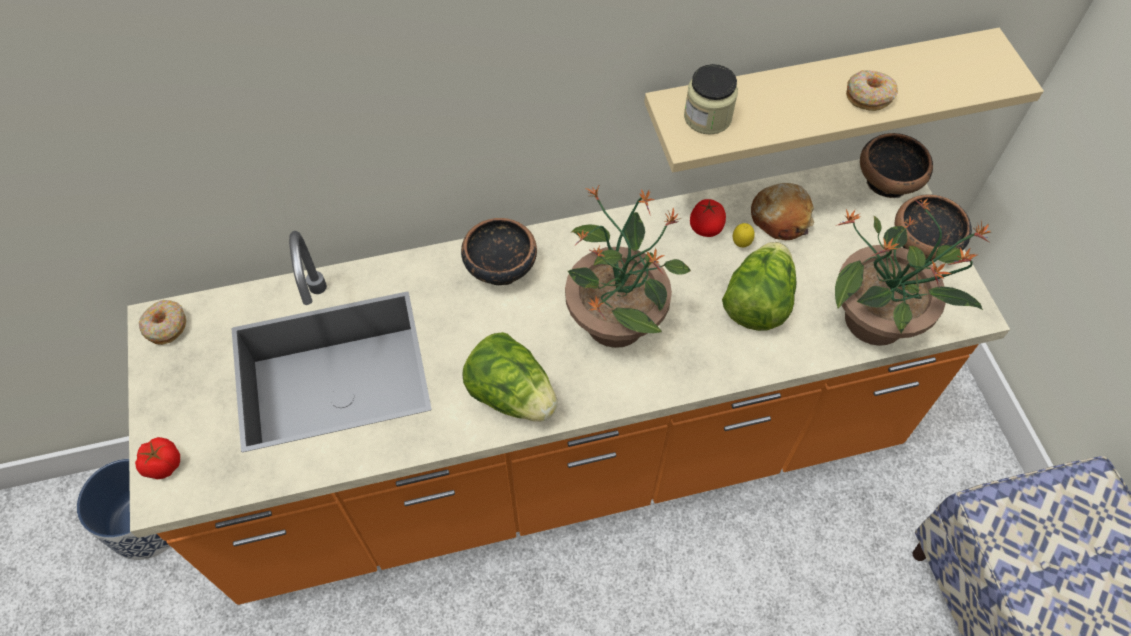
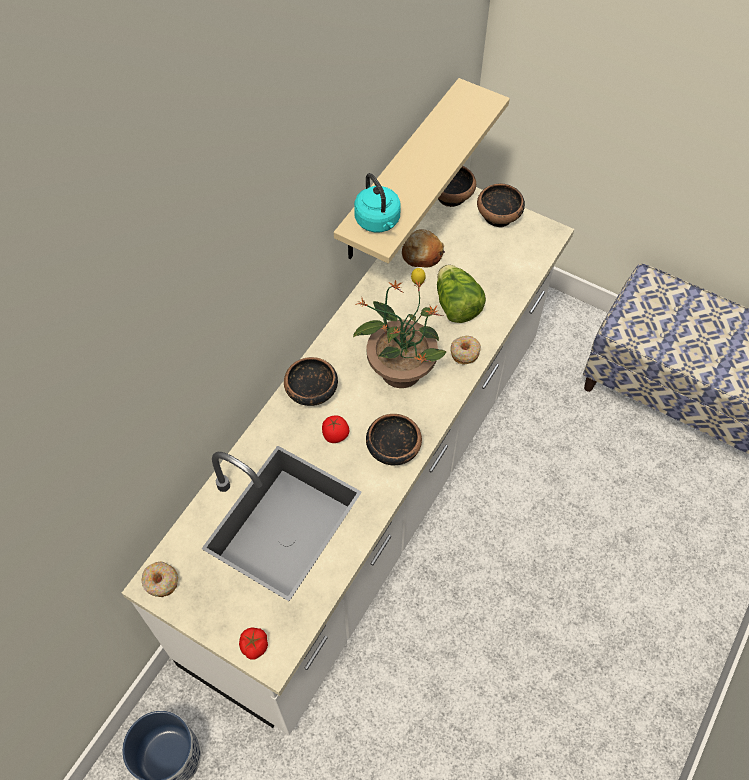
camera: 45 degrees left, 0 degrees up
orange counter [127,159,1010,605] -> white counter [122,187,574,735]
lettuce [462,332,558,422] -> bowl [366,414,422,465]
jar [684,64,738,135] -> turquoise kettle [354,173,401,232]
tomato [690,199,726,237] -> tomato moved to [322,415,350,443]
potted plant [835,198,991,346] -> none
donut [846,70,898,111] -> donut moved to [450,336,481,365]

